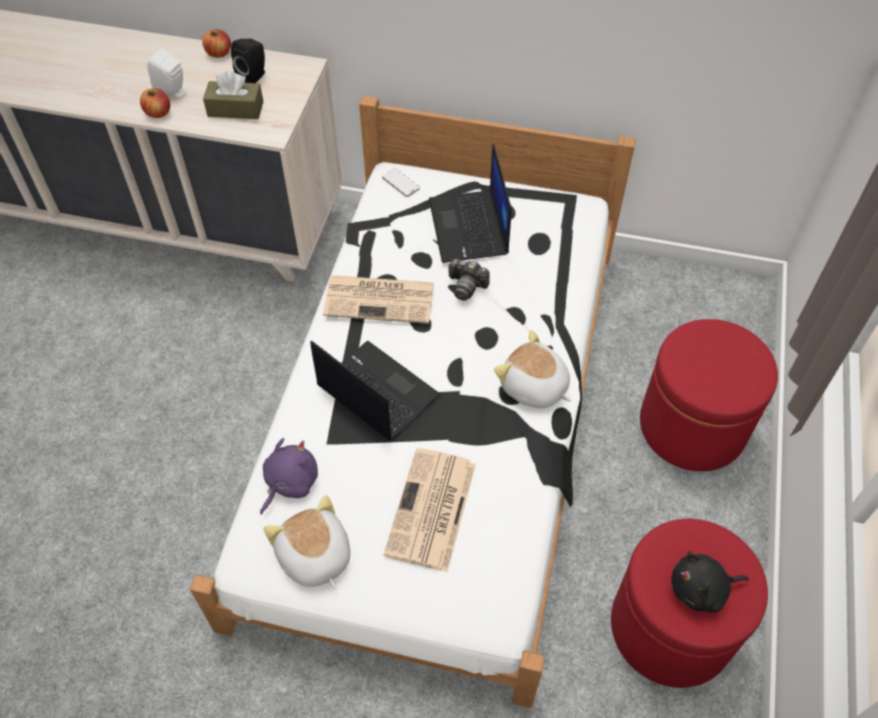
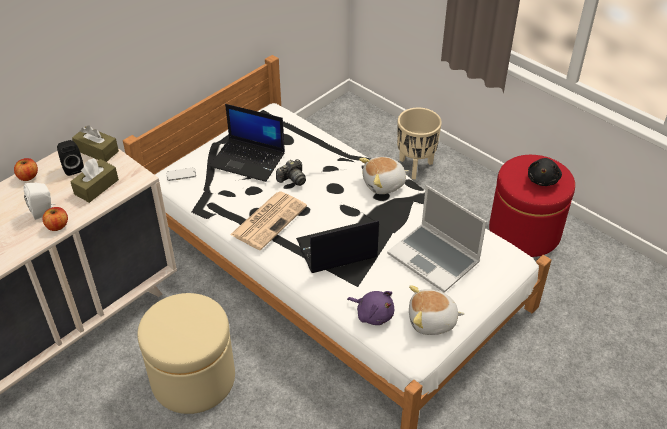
camera: 60 degrees left, 10 degrees down
purple plush toy [260,438,318,515] -> purple plush toy turned 150 degrees clockwise [347,291,394,325]
newspaper [384,448,476,572] -> laptop [387,185,487,292]
red ottoman [640,319,778,471] -> beige planter [397,108,442,179]
none -> brown tissue box [72,125,119,162]
none -> beige ottoman [137,293,235,414]

